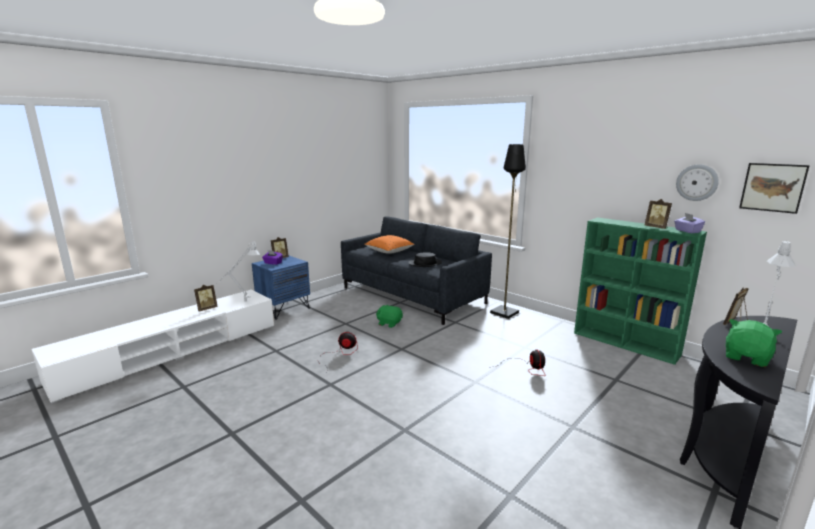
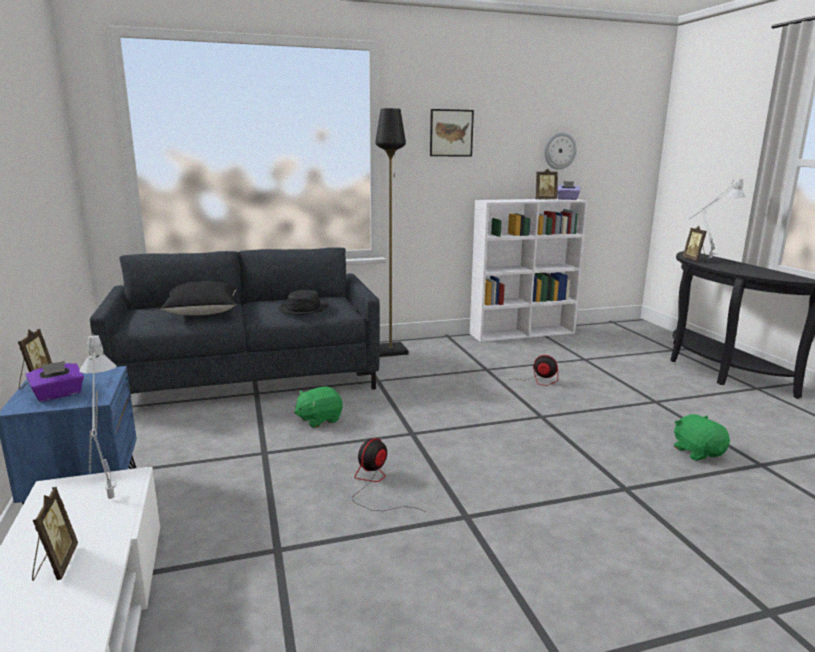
camera: 60 degrees left, 0 degrees up
orange pillow [364,235,415,254] -> black pillow [161,281,237,315]
green bookcase [574,217,707,365] -> white bookcase [470,199,588,342]
green plush toy [726,319,782,367] -> green plush toy moved to [674,414,730,460]
picture [739,163,810,214] -> picture moved to [430,109,474,156]

